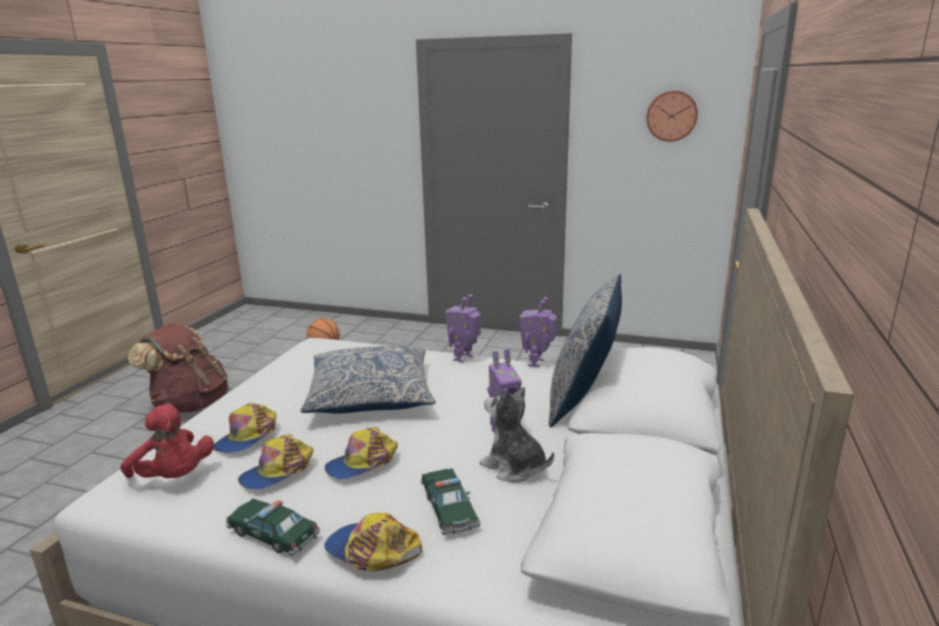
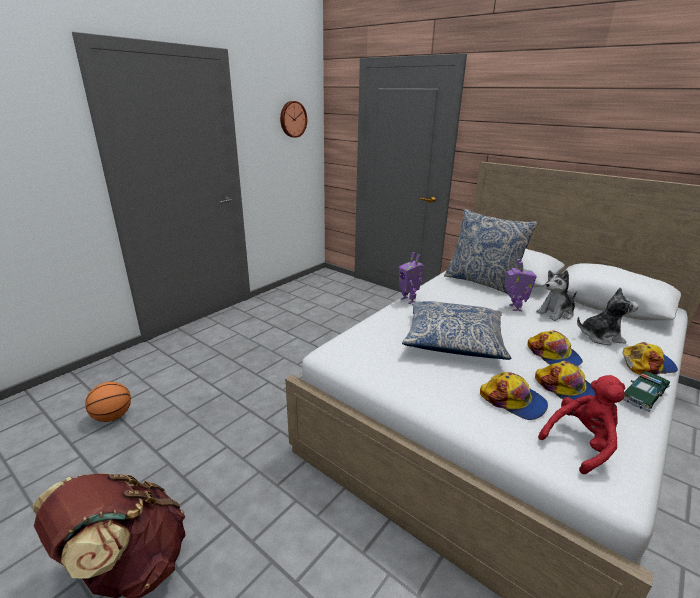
camera: 70 degrees left, 5 degrees up
cap [324,513,422,572] -> cap turned 150 degrees counterclockwise [622,342,678,375]
toy car [420,468,481,535] -> plush toy [577,287,639,346]
toy robot [519,297,557,368] -> none

